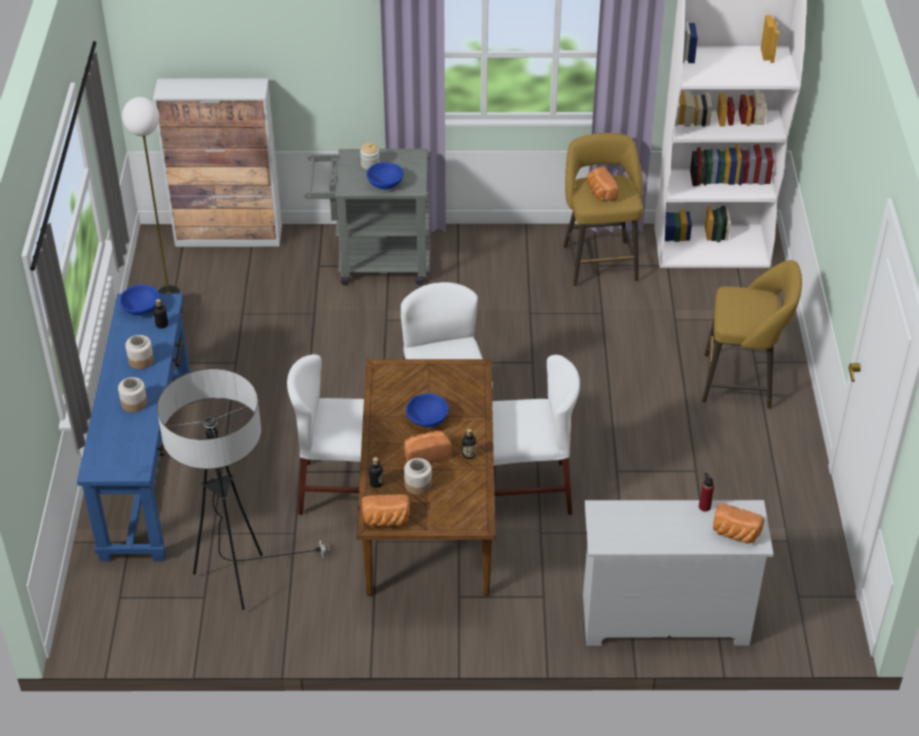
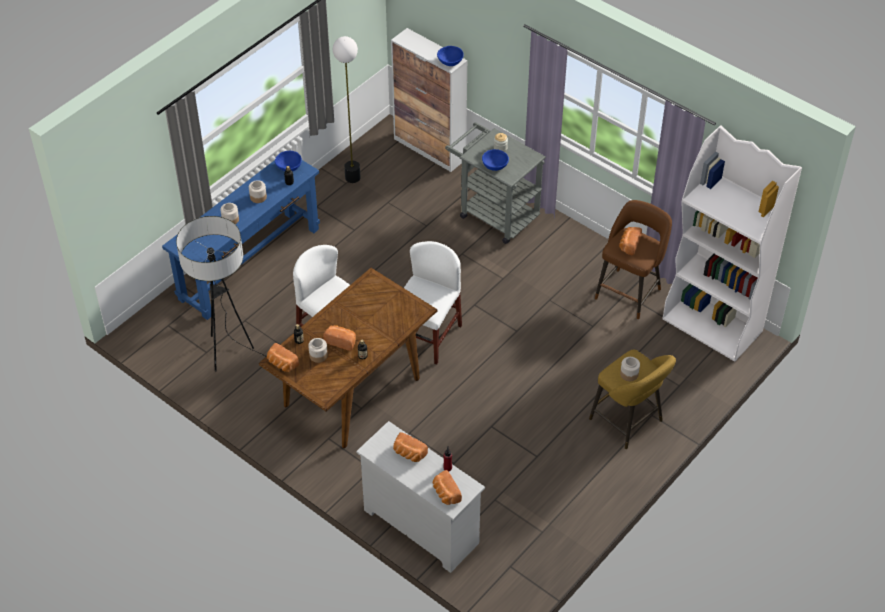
camera: 40 degrees right, 5 degrees up
blue bowl [406,393,449,427] -> blue bowl moved to [437,46,464,66]
white chair [492,355,580,515] -> none
yellow stool [563,133,643,287] -> brown stool [595,200,672,319]
none -> bread [393,432,428,462]
none -> jar [620,357,640,381]

